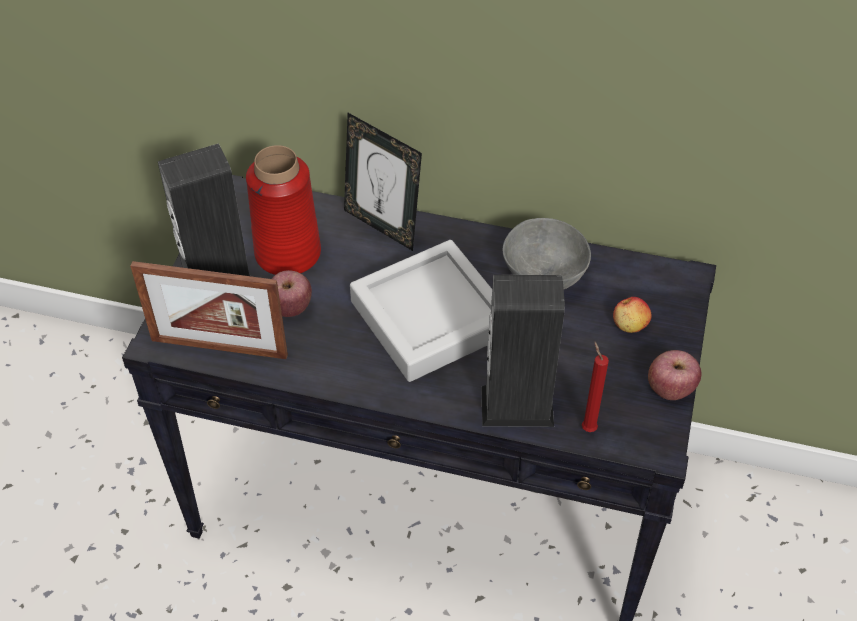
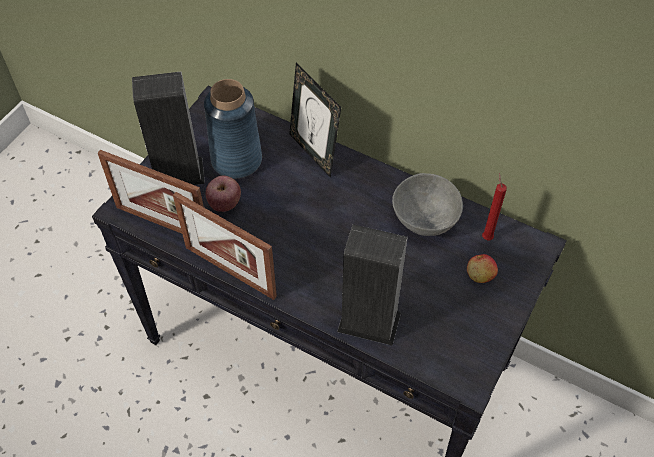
camera: 15 degrees right, 5 degrees up
red vase [246,145,321,275] -> blue vase [204,79,262,179]
grey tray [350,240,492,382] -> none
red candle [582,342,609,432] -> red candle moved to [482,173,507,240]
apple [648,350,702,400] -> none
none -> picture frame [173,192,277,300]

